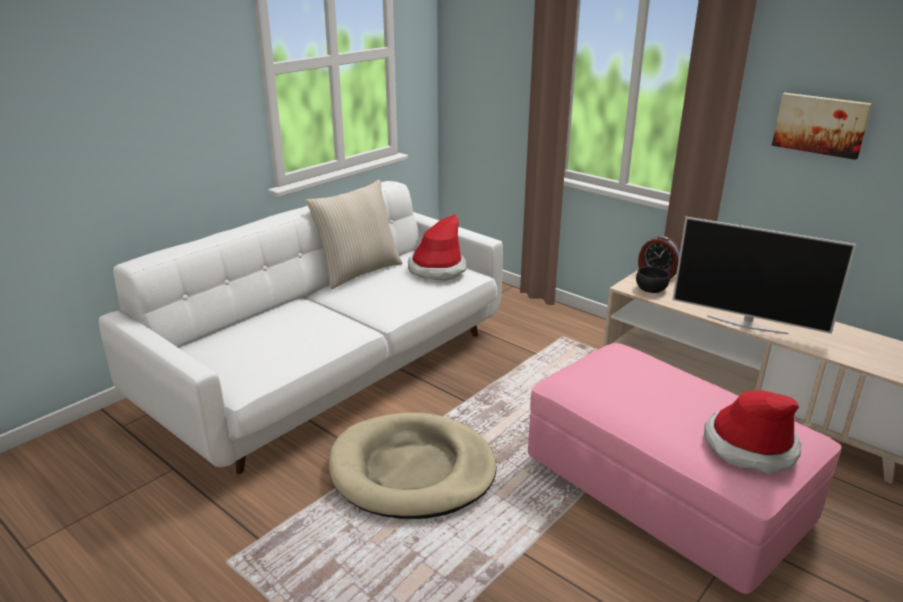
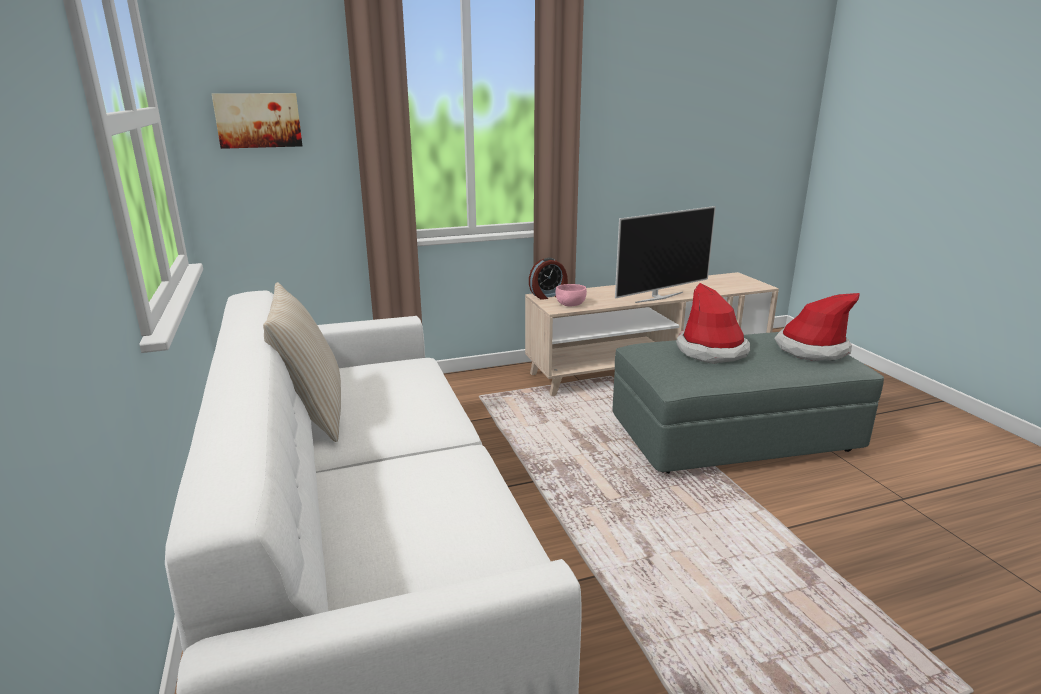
camera: 60 degrees left, 5 degrees down
beige dog bed [329,413,497,519] -> none
hat [408,214,467,281] -> hat moved to [676,283,750,364]
pink ottoman [528,343,842,594] -> grey ottoman [612,332,884,474]
black bowl [636,267,670,293] -> pink bowl [555,284,587,306]
picture [772,93,872,160] -> picture moved to [212,93,302,149]

